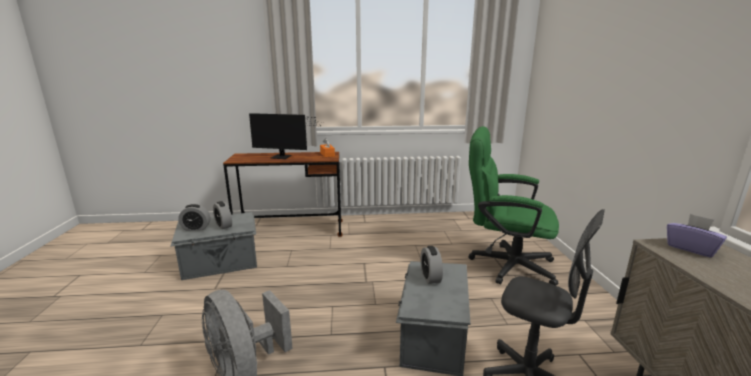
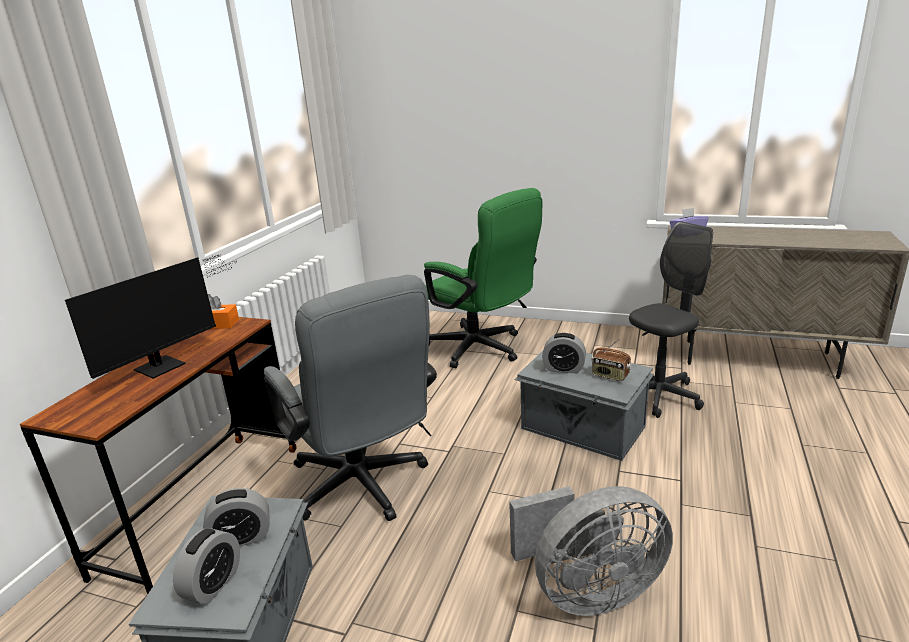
camera: 65 degrees left, 5 degrees up
green office chair [468,126,559,286] -> green office chair turned 90 degrees counterclockwise [424,188,542,368]
none -> grey office chair [264,275,437,521]
none -> radio [592,339,632,381]

